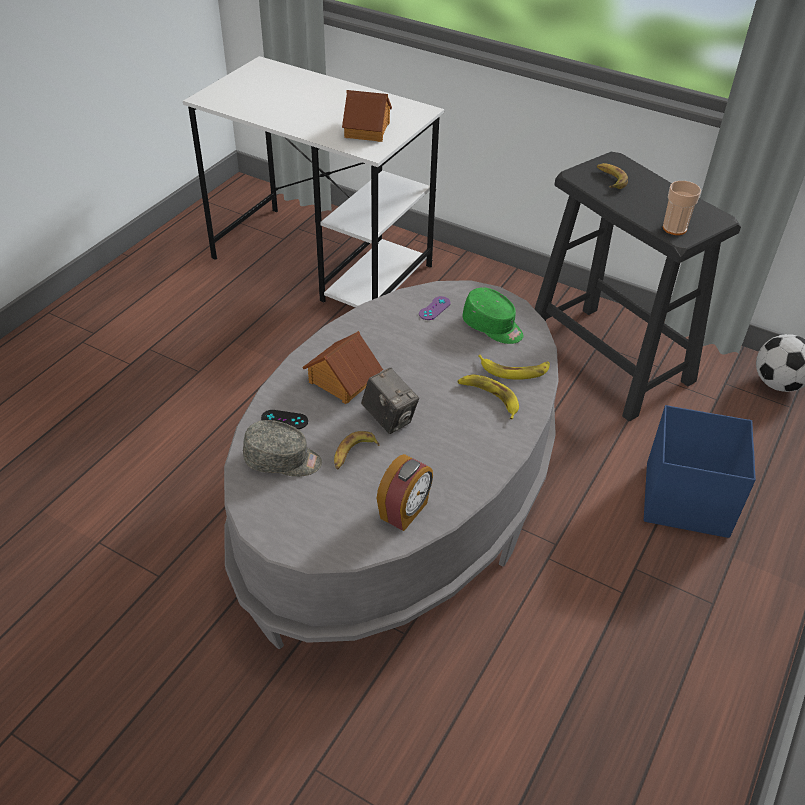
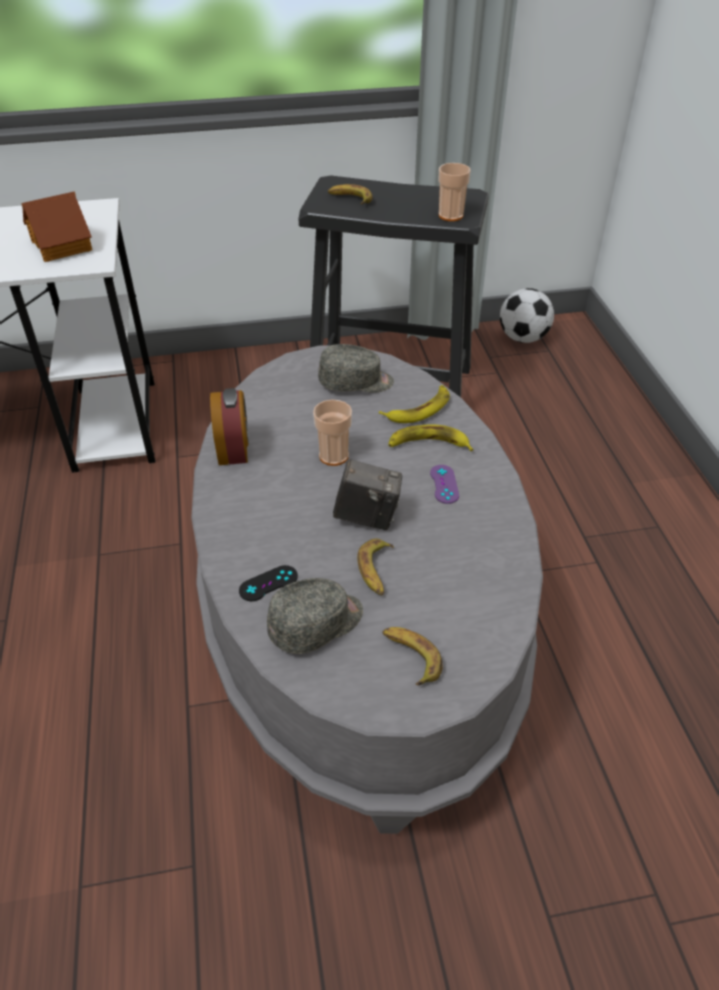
camera: 40 degrees left, 0 degrees up
toy house [302,331,383,404] -> none
alarm clock [377,454,433,531] -> alarm clock moved to [210,388,249,465]
purple game controller [419,296,451,320] -> purple game controller moved to [430,465,459,504]
green cap [462,288,523,344] -> grey cap [318,344,394,393]
blue storage box [644,405,756,538] -> none
none -> cup [313,400,352,466]
none -> banana [383,627,443,685]

